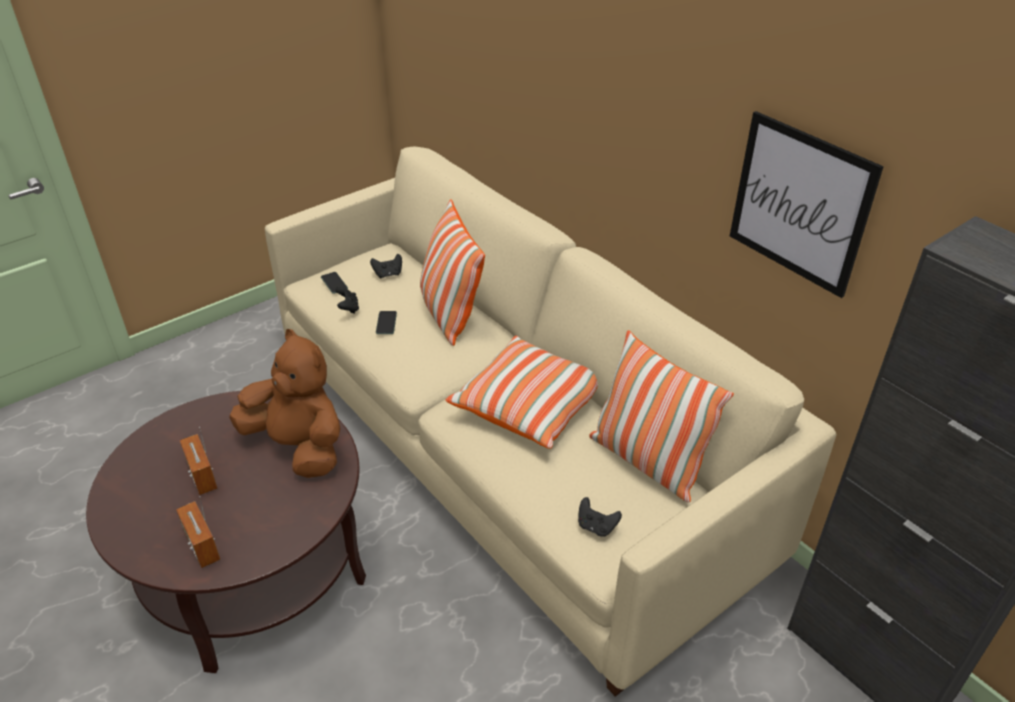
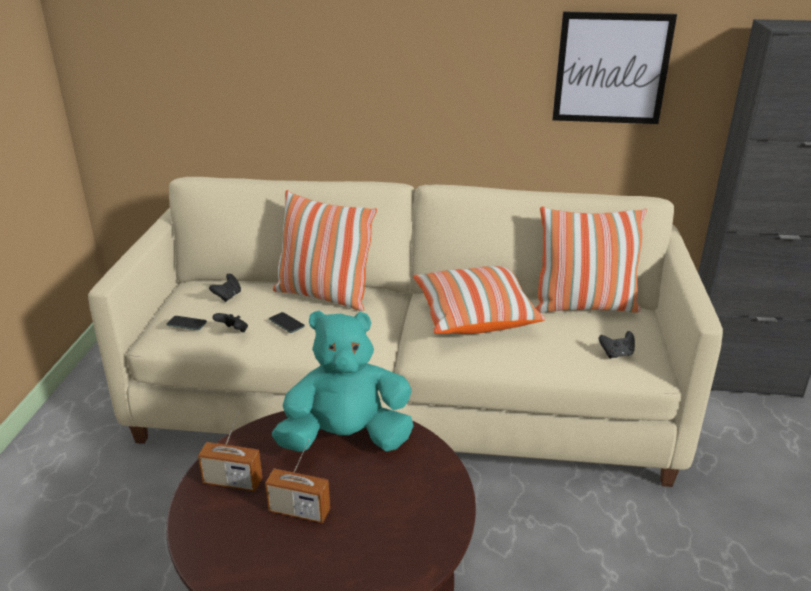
camera: 45 degrees left, 10 degrees down
radio [176,496,220,568] -> radio moved to [198,411,262,491]
brown plush toy [229,329,341,478] -> turquoise plush toy [272,310,414,452]

